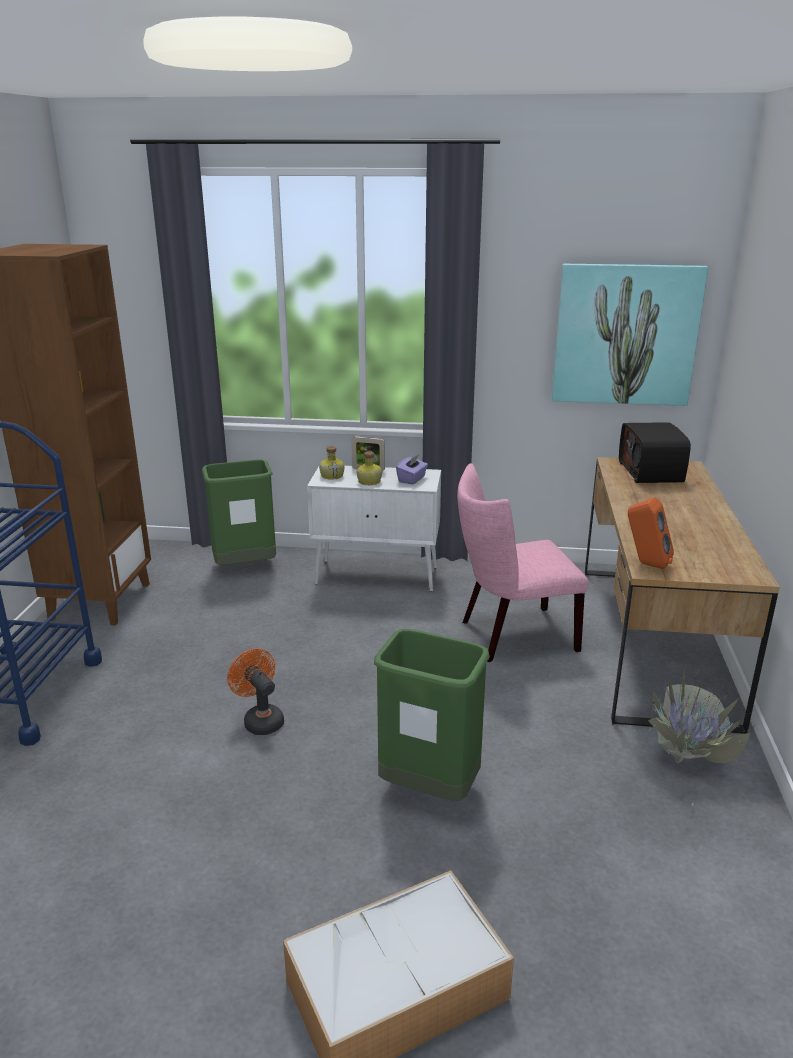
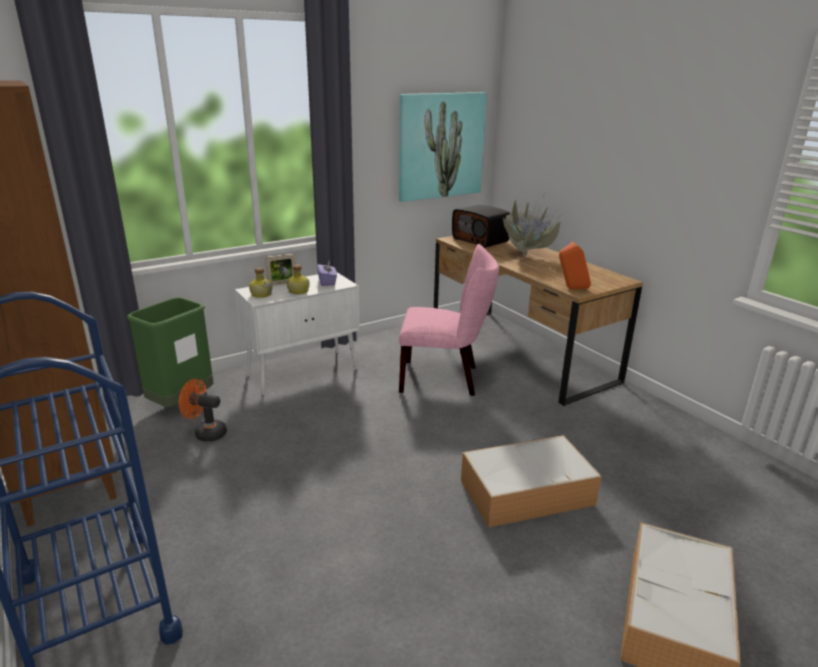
camera: 40 degrees left, 0 degrees up
orange fan [227,649,284,735] -> orange fan moved to [179,379,227,442]
green trash can [374,629,490,800] -> storage box [461,435,602,528]
pink chair [457,463,589,662] -> pink chair turned 120 degrees counterclockwise [399,244,499,396]
potted plant [646,668,757,806] -> potted plant moved to [503,200,562,264]

